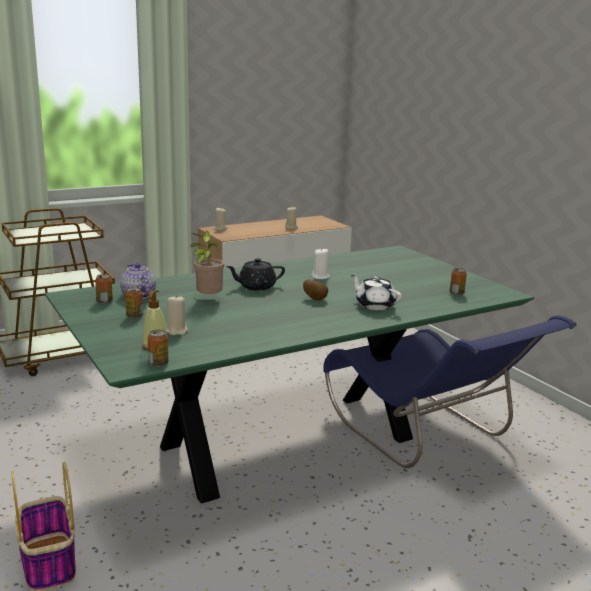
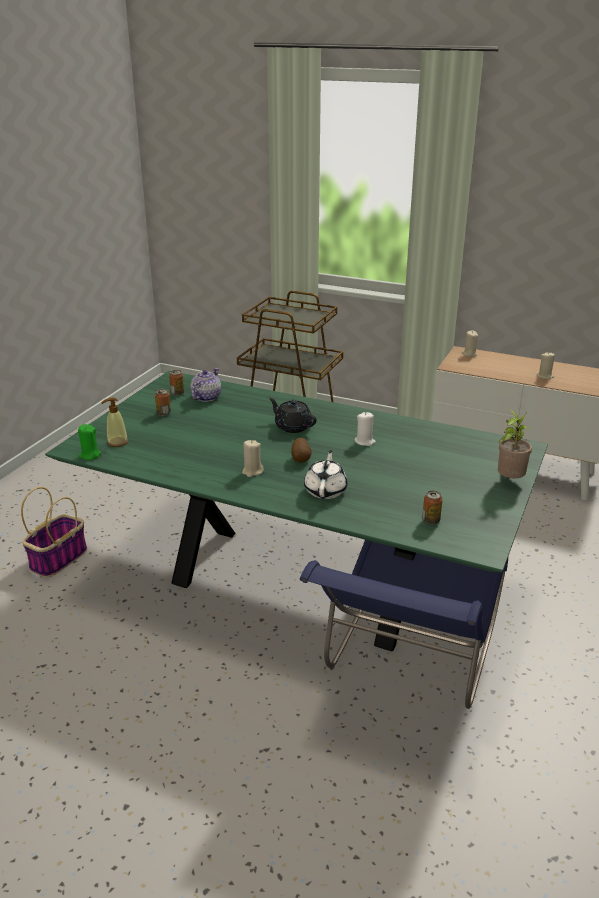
camera: 55 degrees right, 10 degrees up
can [148,330,168,367] -> green candle [78,424,101,460]
beige candle [166,295,188,335] -> beige candle moved to [242,440,264,477]
potted plant [191,231,224,297] -> potted plant moved to [498,409,533,478]

